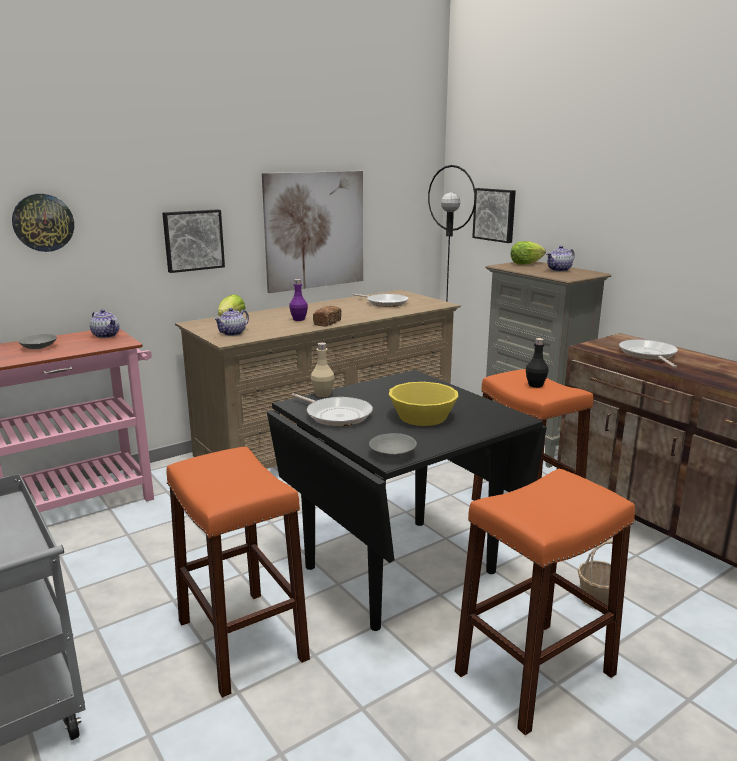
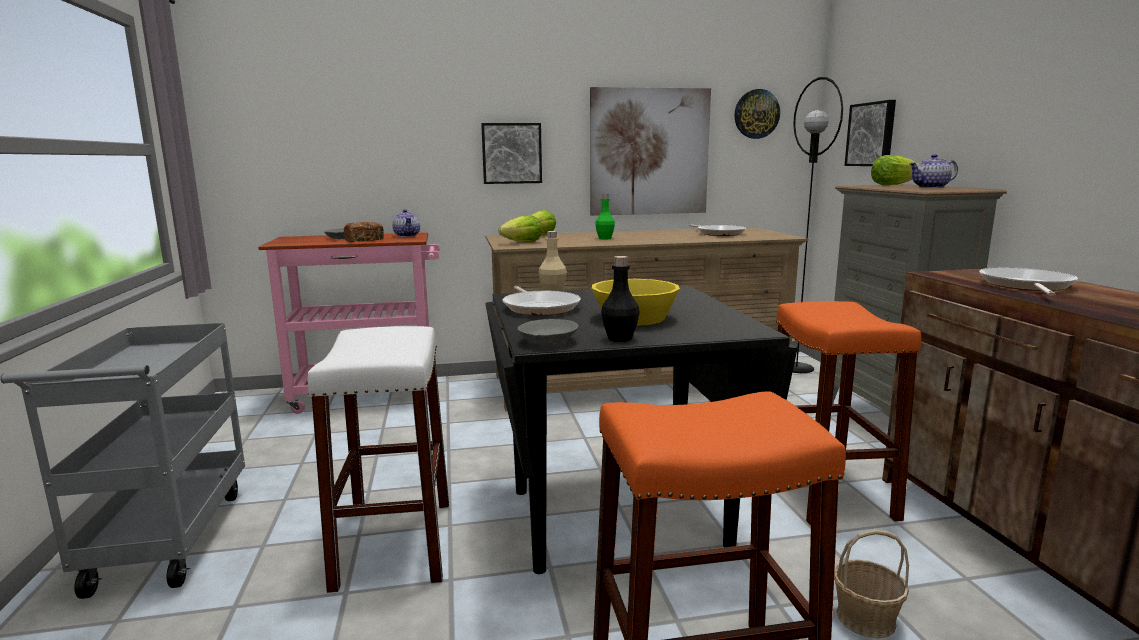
camera: 25 degrees right, 5 degrees down
wall clock [12,194,74,252] -> wall clock moved to [734,89,780,139]
orange stool [166,446,310,698] -> white stool [308,326,449,593]
teapot [214,308,249,336] -> lettuce [499,215,542,243]
purple bottle [289,279,308,321] -> green bottle [595,194,615,239]
bread [313,306,342,327] -> bread moved to [344,222,384,242]
black bottle [526,338,548,388] -> black bottle moved to [601,256,640,342]

